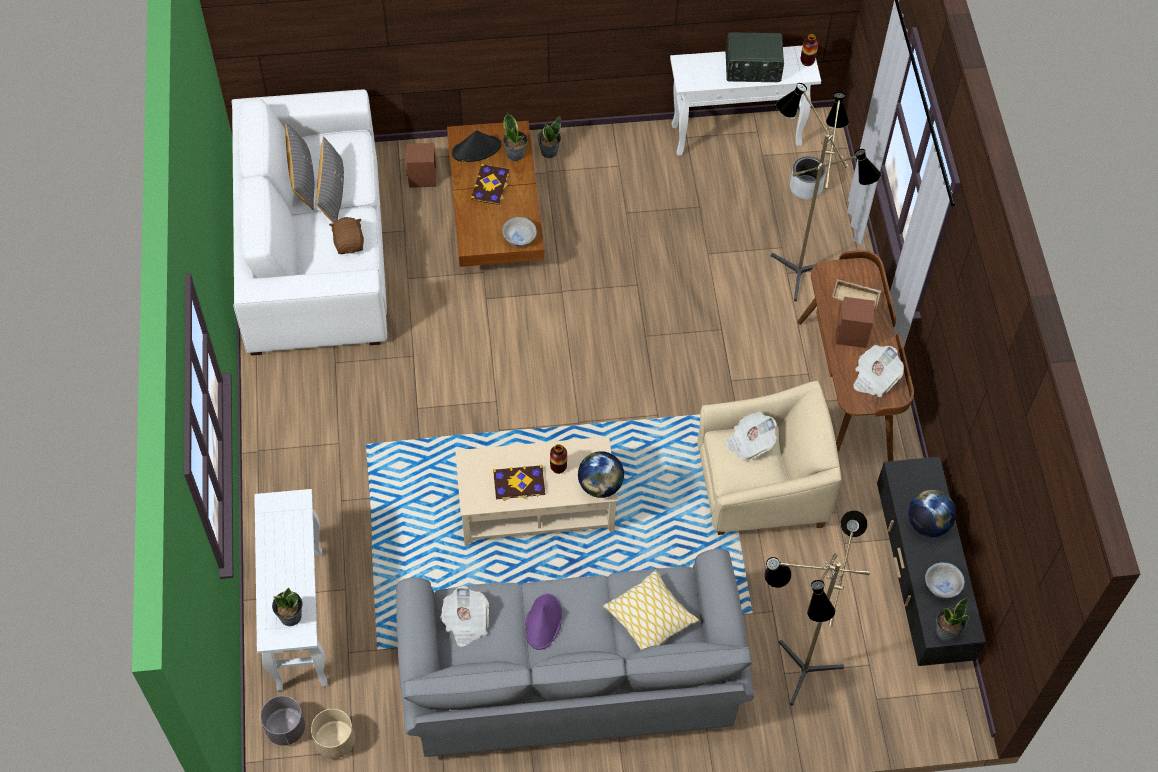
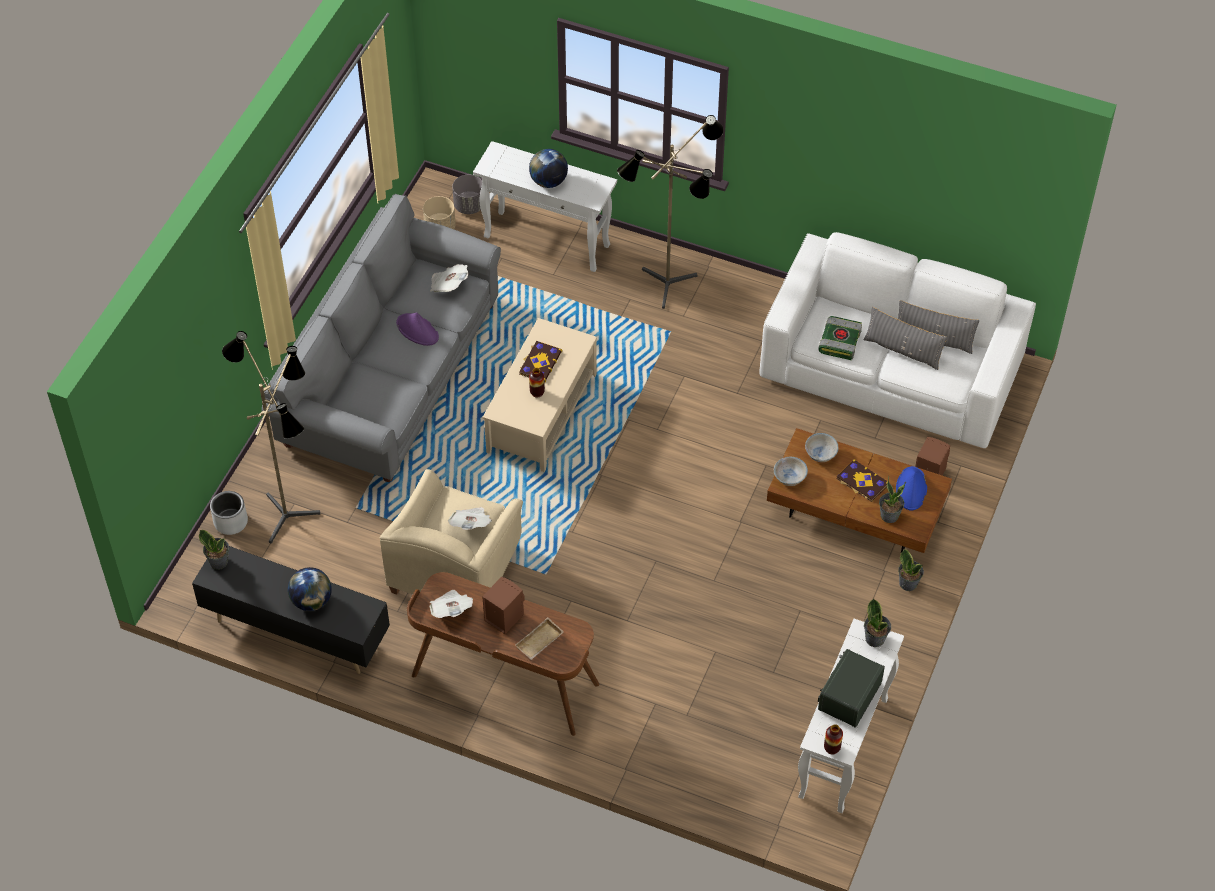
camera: 120 degrees right, 5 degrees down
potted plant [272,587,302,626] -> potted plant moved to [864,598,891,647]
brown plush toy [329,217,364,254] -> book [818,316,862,360]
black hat [452,130,501,162] -> blue hat [896,466,927,510]
globe [578,451,624,498] -> globe moved to [529,149,568,188]
pillow [603,570,699,650] -> none
floor lamp [771,83,881,301] -> floor lamp moved to [617,115,723,309]
grey planter [790,156,826,199] -> grey planter moved to [210,491,248,535]
white bowl [925,563,965,598] -> white bowl moved to [805,433,838,462]

